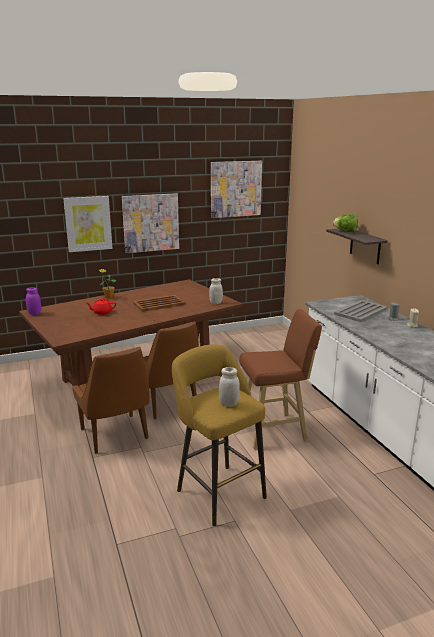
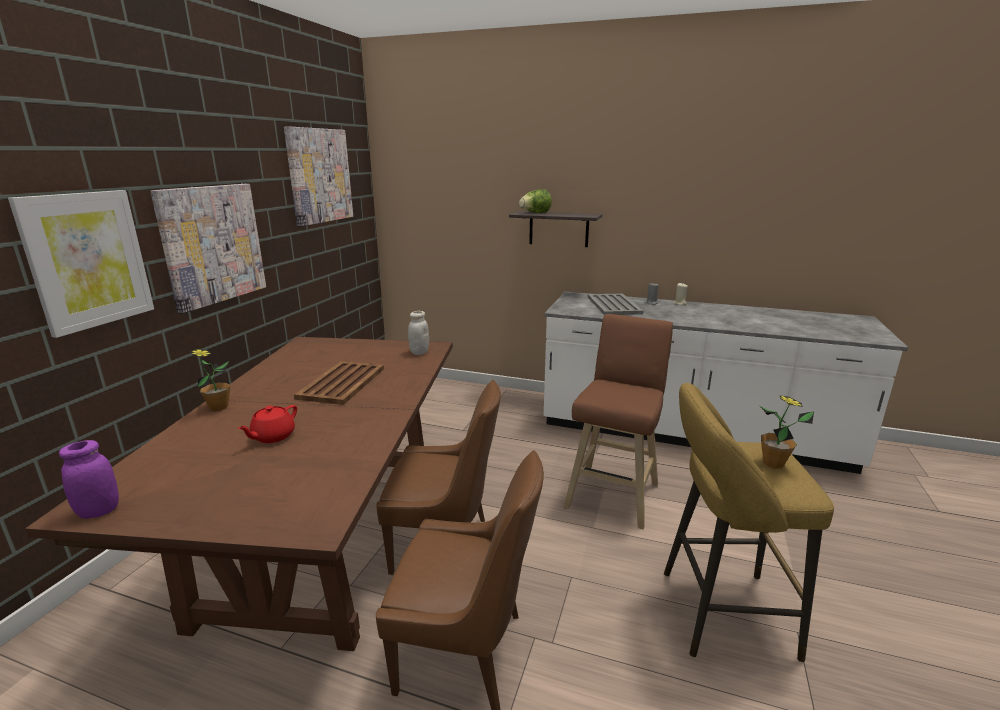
camera: 50 degrees left, 0 degrees up
white jar [219,367,240,407] -> potted plant [759,395,814,469]

